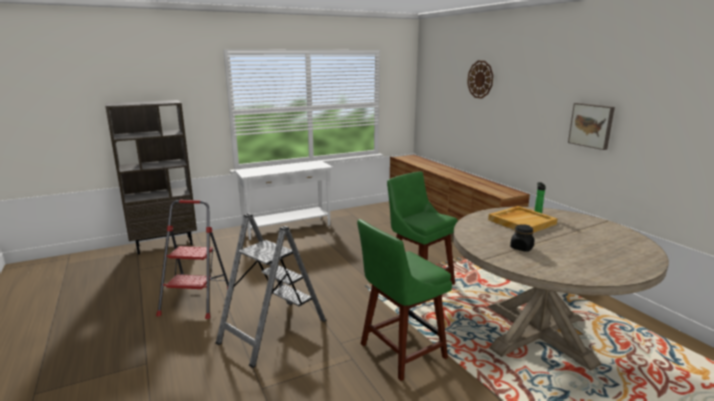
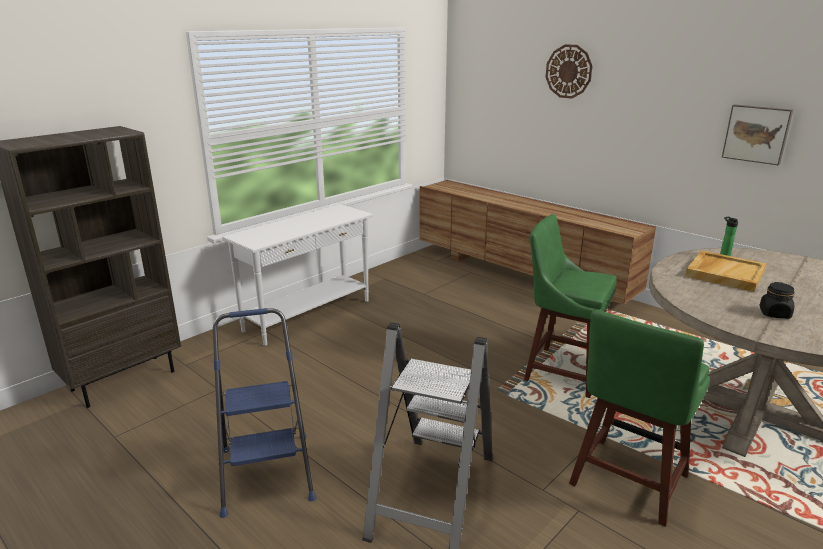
camera: 20 degrees left, 5 degrees up
red step ladder [156,200,229,319] -> blue step ladder [213,308,316,518]

